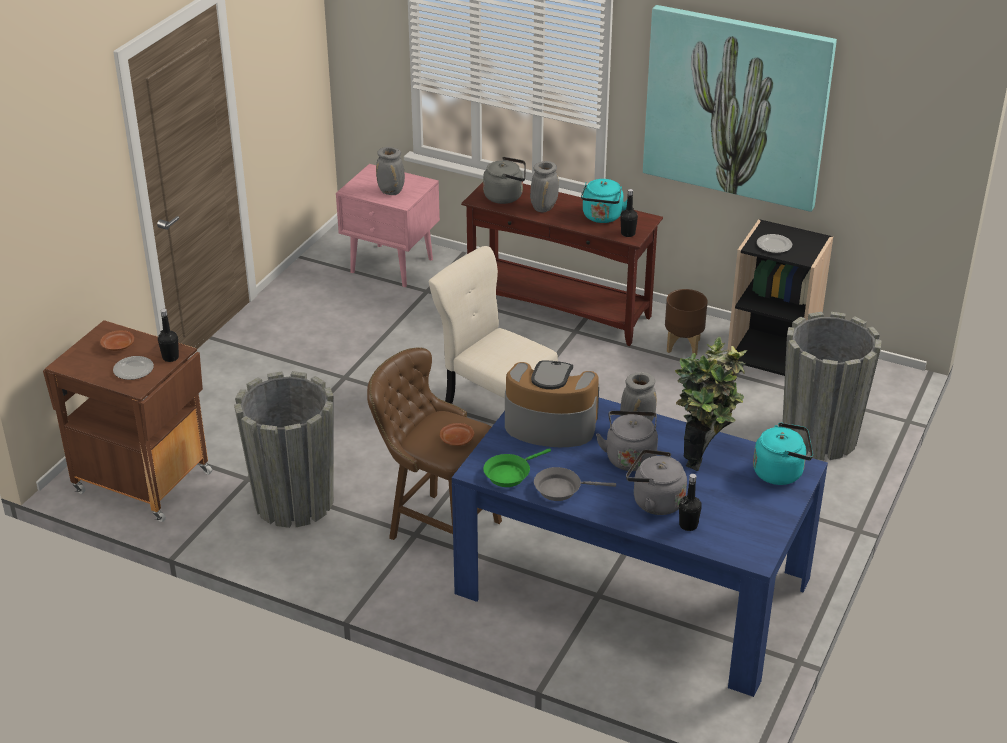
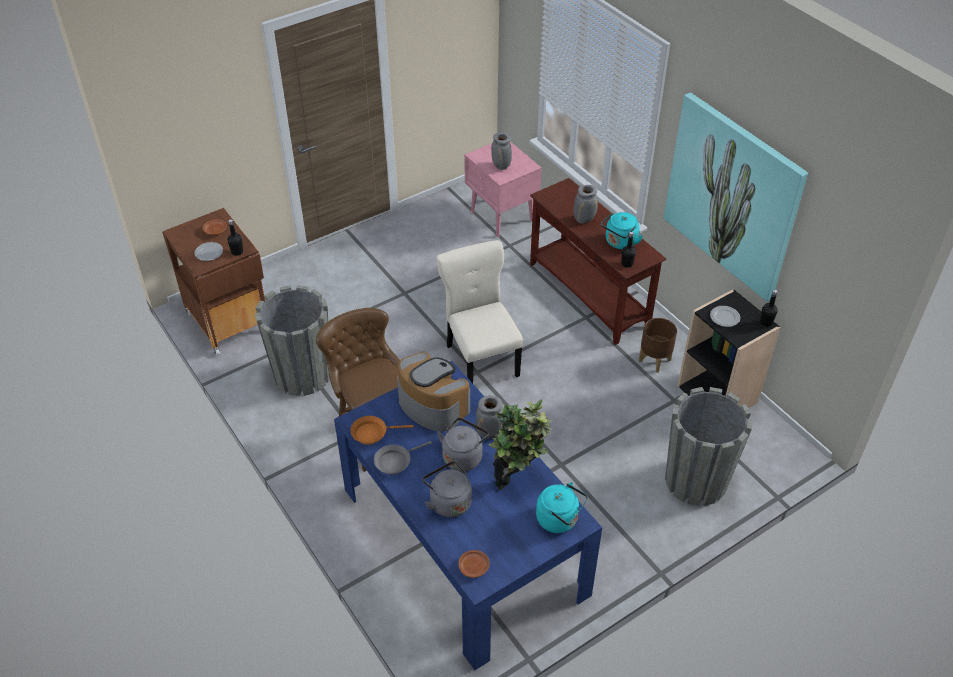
camera: 30 degrees right, 10 degrees up
brown plate [440,423,474,446] -> brown plate moved to [458,550,490,578]
grey kettle [483,157,526,204] -> none
green frying pan [483,448,551,487] -> orange frying pan [351,416,414,445]
grey frying pan [534,467,616,501] -> grey frying pan turned 60 degrees counterclockwise [374,441,432,475]
black bottle [679,474,702,531] -> black bottle moved to [760,290,778,327]

